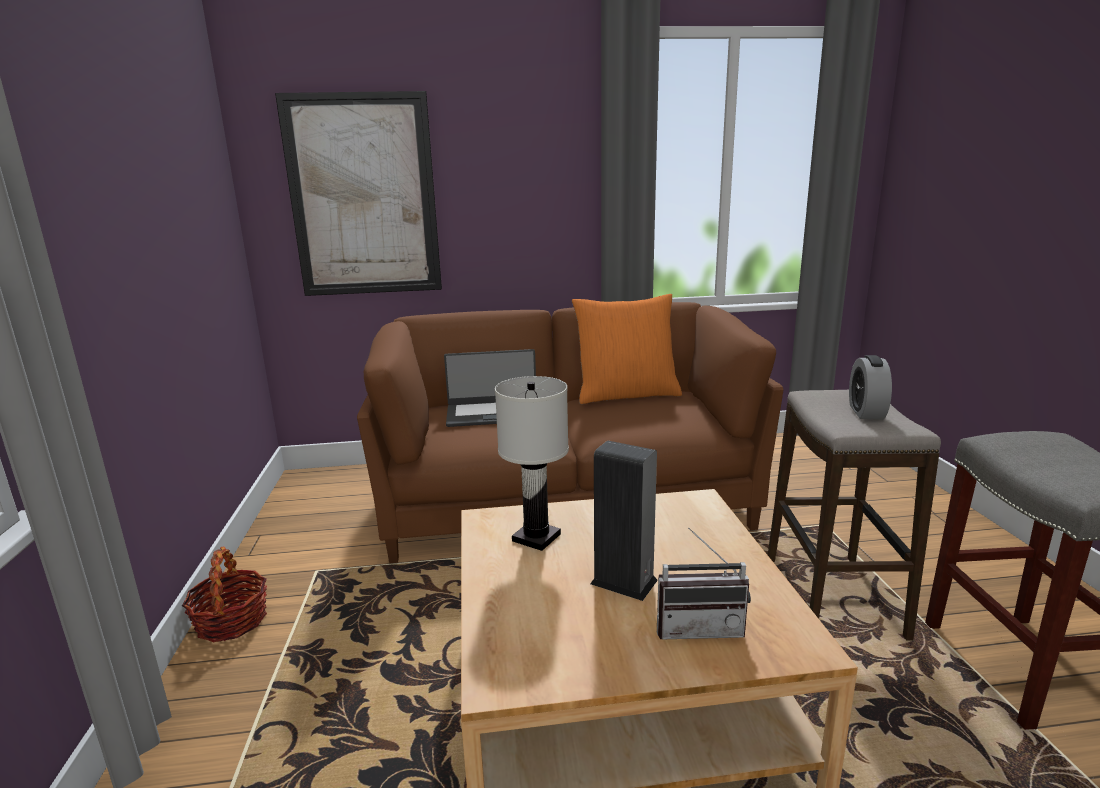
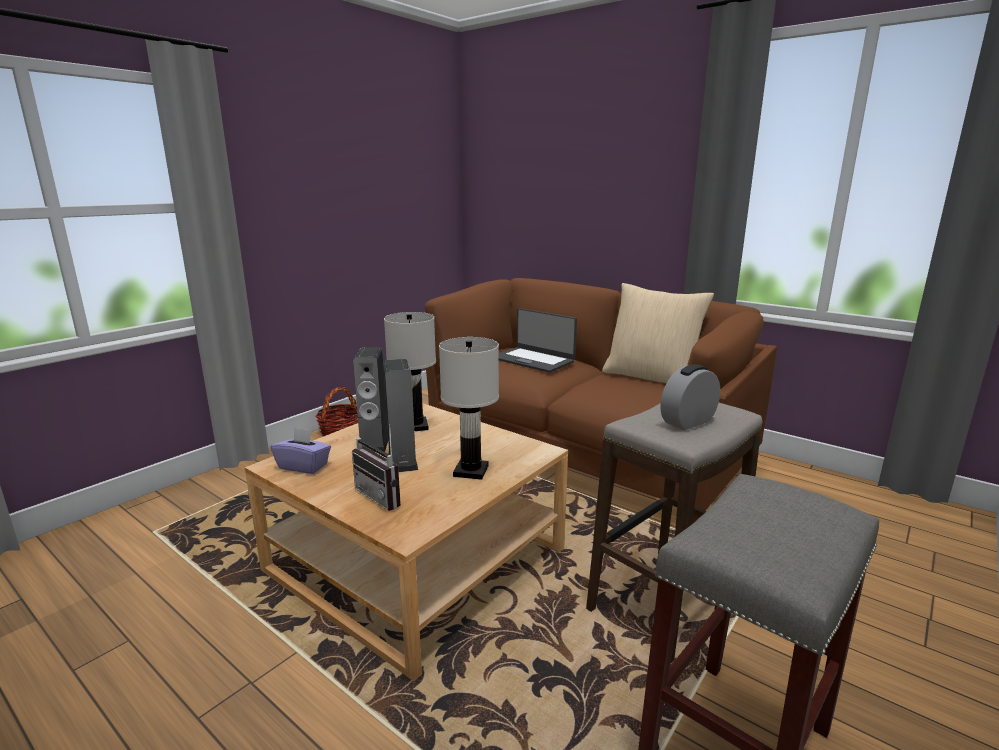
camera: 45 degrees right, 0 degrees up
picture [275,91,442,296] -> none
orange pillow [572,294,682,404] -> beige pillow [602,283,714,383]
none -> purple tissue box [271,427,331,474]
none -> speaker [353,347,388,452]
none -> white table lamp [439,337,499,480]

